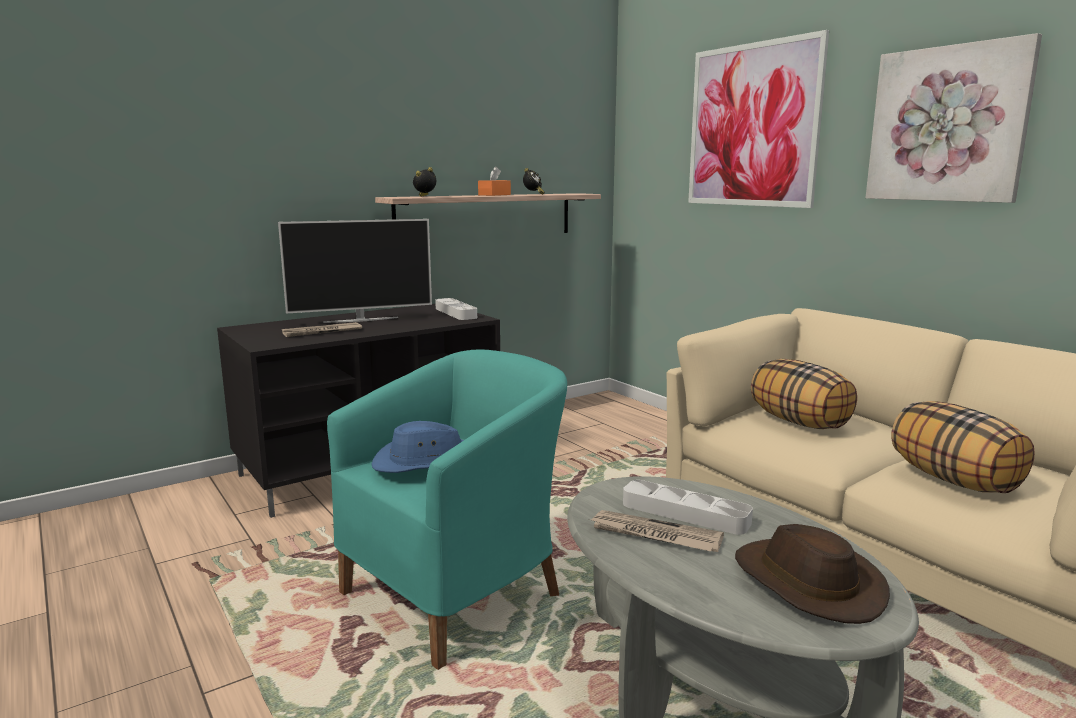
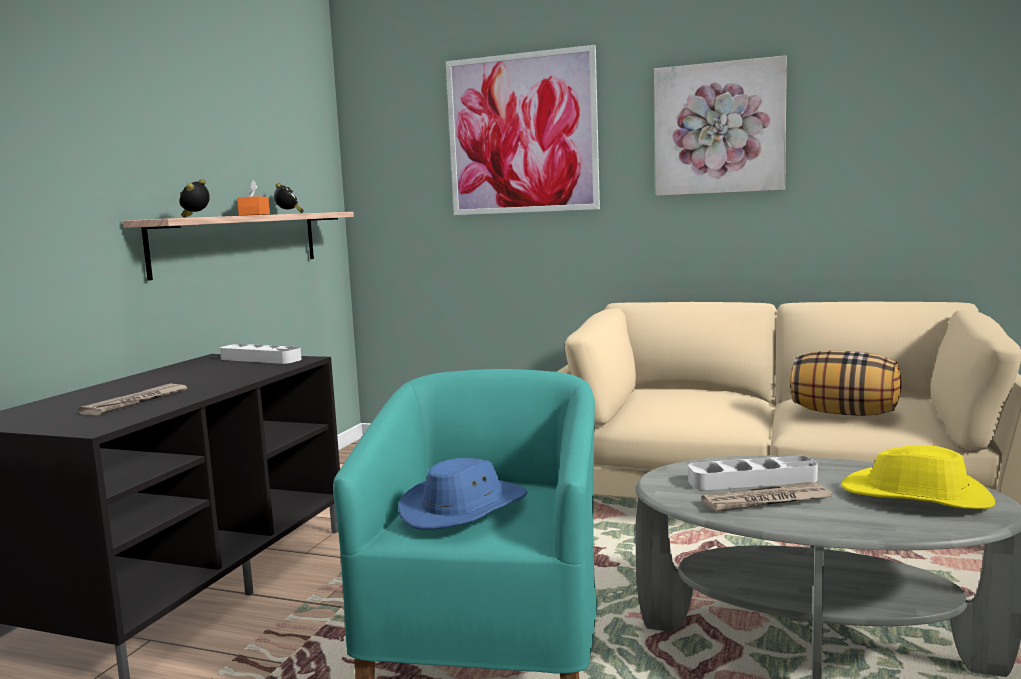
camera: 35 degrees left, 5 degrees down
television [278,219,432,323] -> none
brown hat [735,524,890,624] -> yellow hat [841,445,996,509]
pillow [751,359,857,429] -> none

